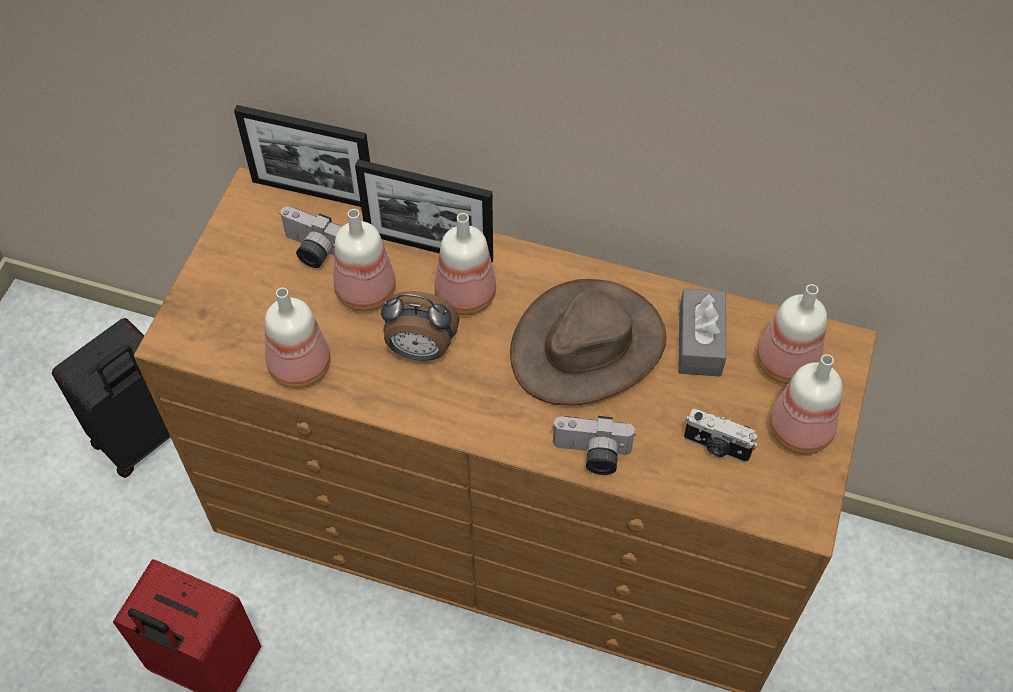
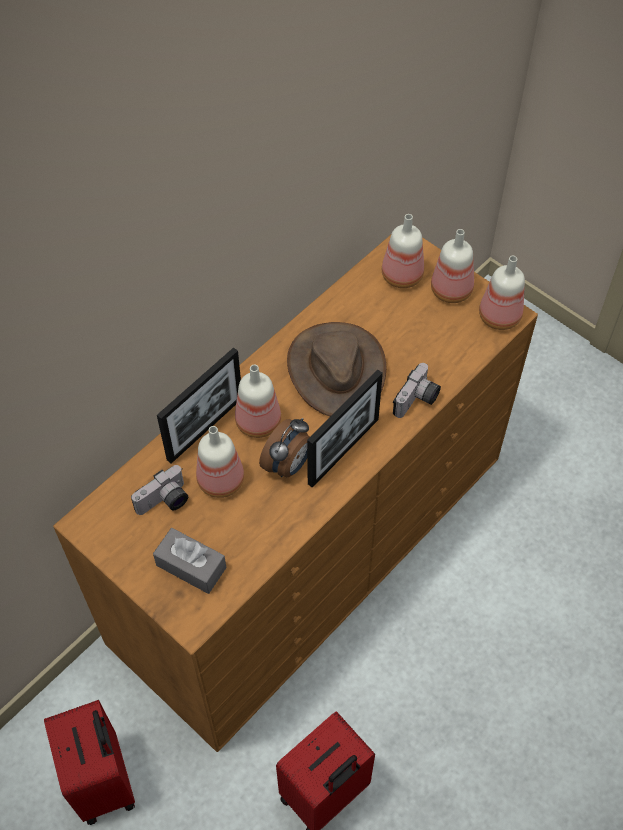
camera: 65 degrees left, 0 degrees up
black suitcase [52,318,170,478] -> red suitcase [44,700,135,825]
picture frame [234,105,370,207] -> picture frame moved to [307,370,383,488]
bottle [265,288,331,388] -> bottle moved to [479,256,525,330]
grey tissue box [678,289,726,377] -> grey tissue box moved to [153,528,226,594]
camera [684,408,758,463] -> none

